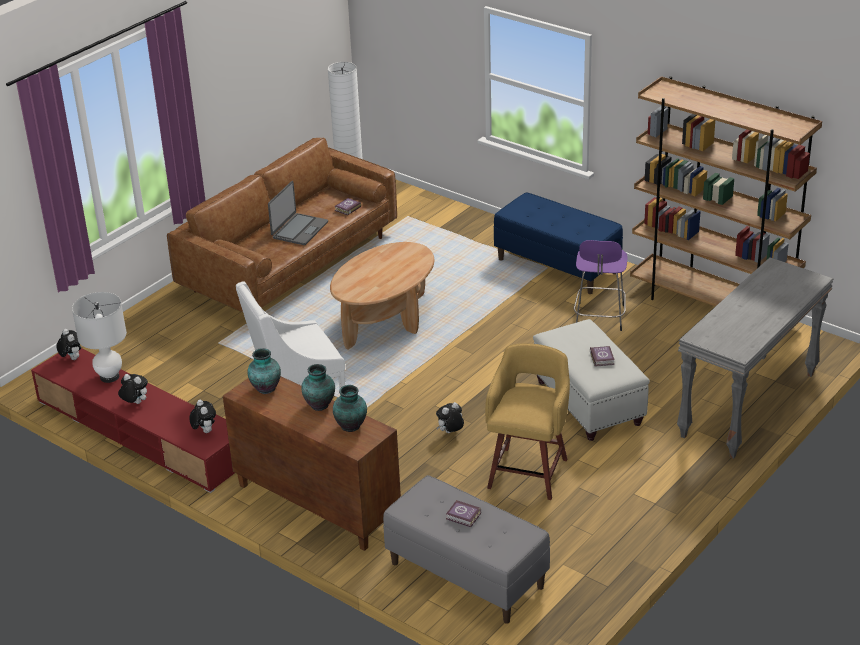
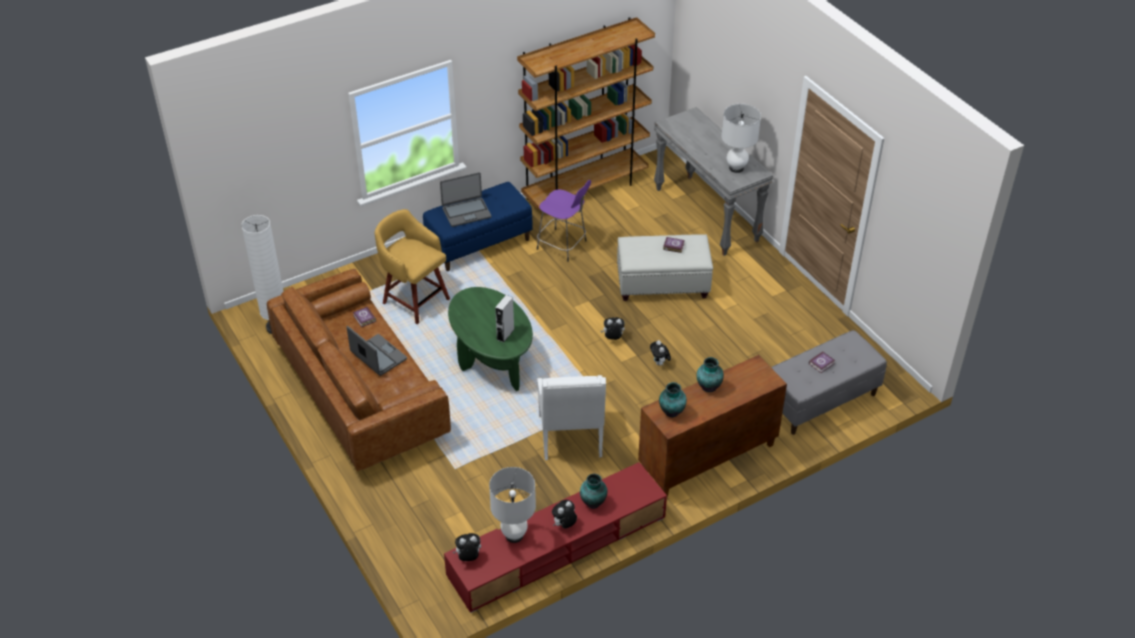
camera: 70 degrees left, 10 degrees up
plush toy [190,400,216,433] -> plush toy moved to [601,317,625,340]
brown coffee table [330,242,434,350] -> green coffee table [448,287,533,391]
vase [333,385,367,432] -> vase moved to [580,473,607,509]
yellow stool [485,343,570,500] -> yellow stool moved to [375,209,450,324]
none -> laptop [440,172,492,227]
none -> grey speaker [495,295,514,342]
none -> white table lamp [721,104,761,173]

